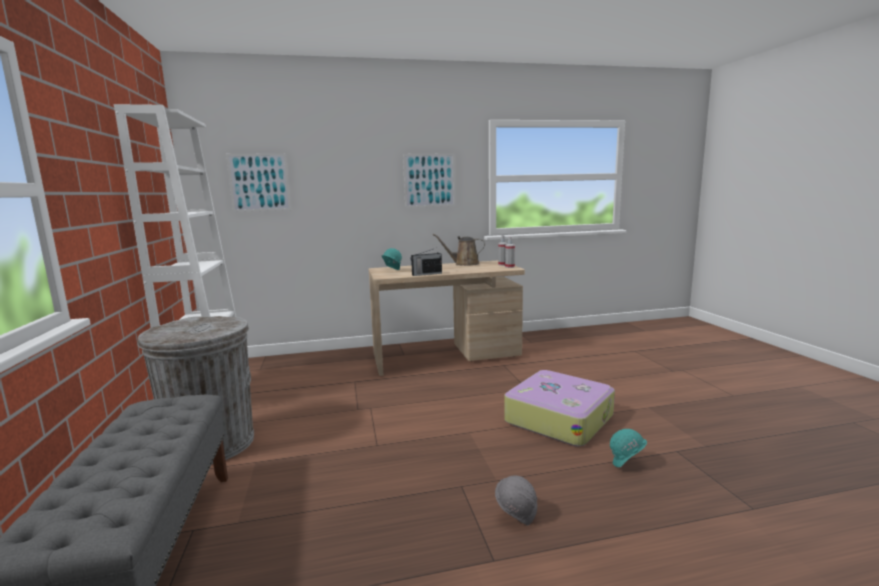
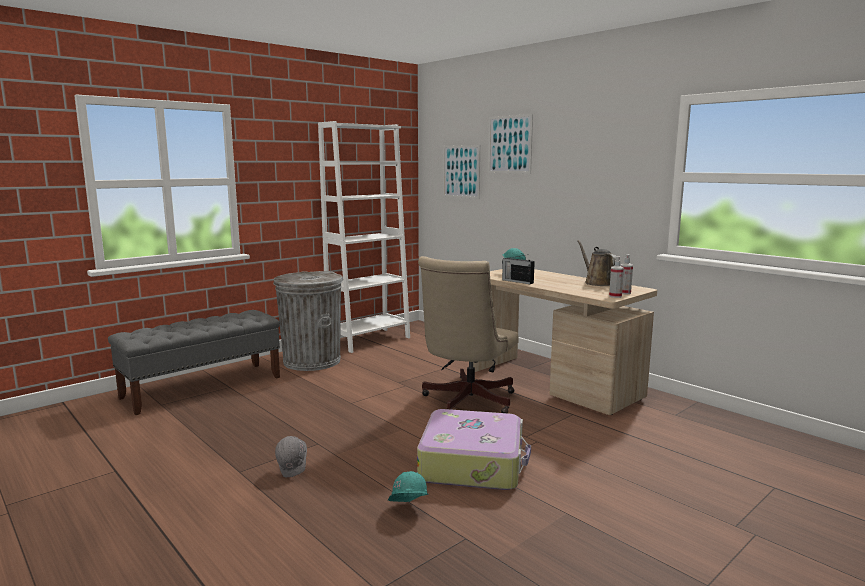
camera: 60 degrees right, 0 degrees up
picture [403,153,455,208] -> picture moved to [488,114,533,174]
none -> beige office chair [418,256,519,413]

